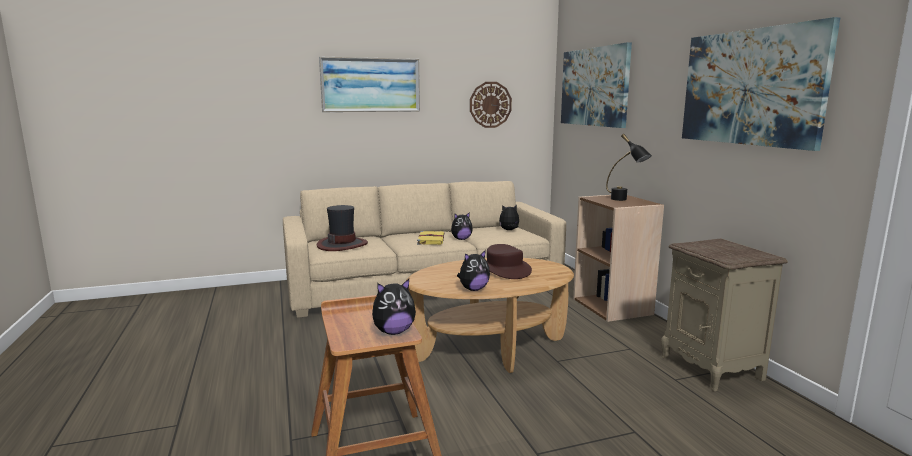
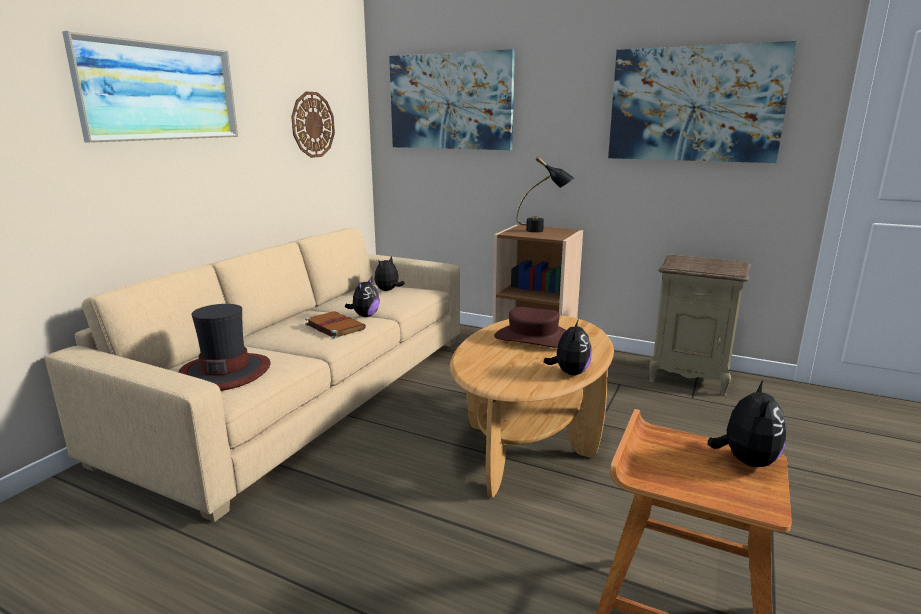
camera: 45 degrees left, 5 degrees up
yellow book [417,231,445,245] -> brown book [305,311,366,339]

